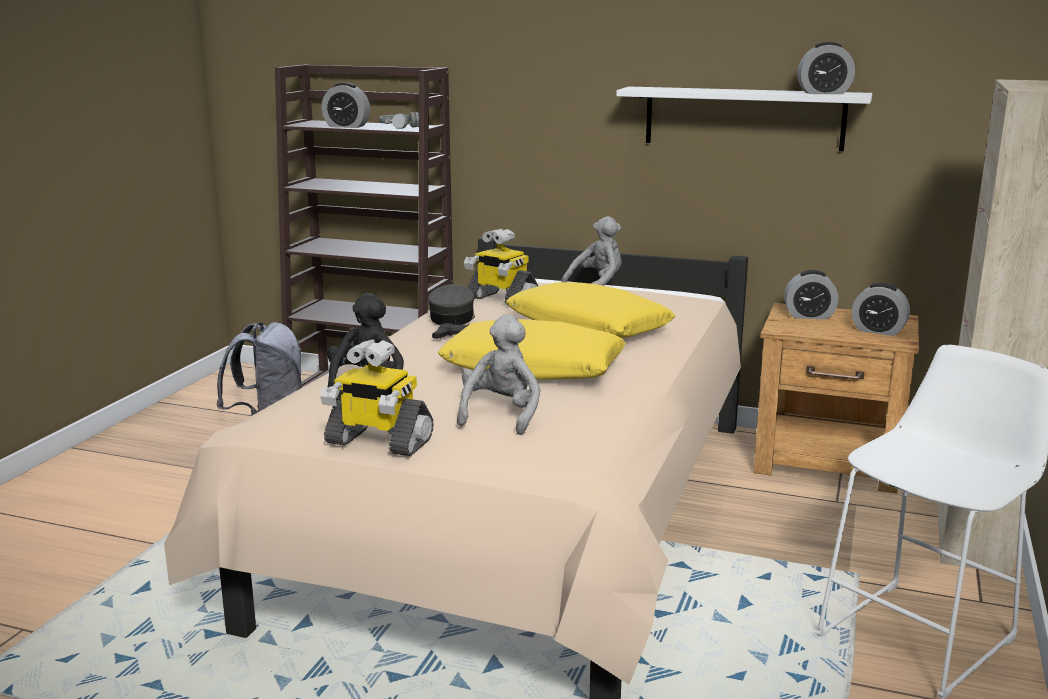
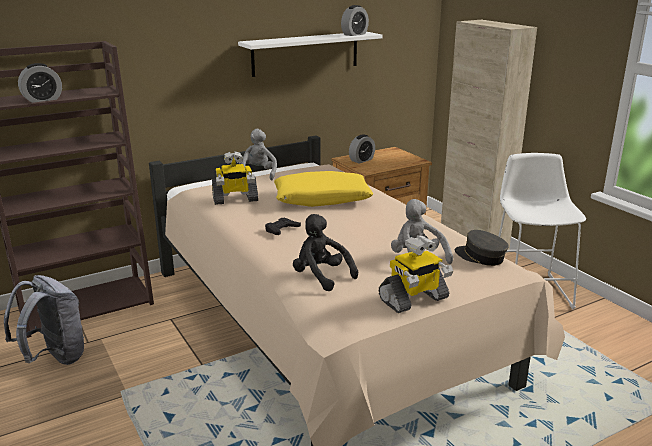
camera: 50 degrees left, 5 degrees up
grey headphones [379,112,419,129] -> none
grey cap [428,284,475,325] -> grey cap moved to [455,230,509,266]
yellow pillow [438,319,626,380] -> none
alarm clock [852,283,910,336] -> none

